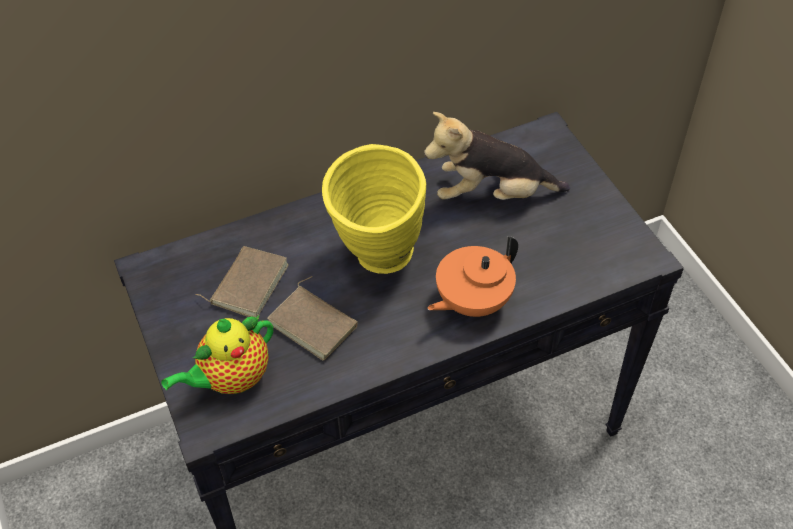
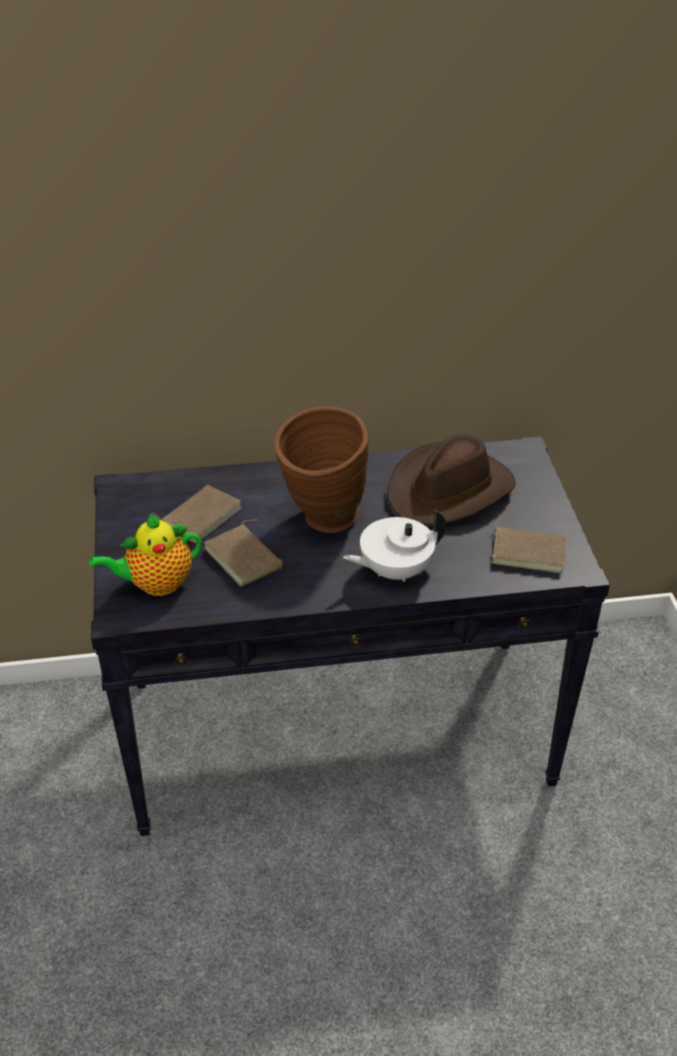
camera: 15 degrees right, 10 degrees down
yellow vase [322,144,426,274] -> brown vase [273,406,369,533]
plush toy [424,112,570,200] -> brown hat [387,435,516,526]
orange teapot [428,236,518,317] -> white teapot [343,510,446,582]
none -> brown book [491,518,567,573]

